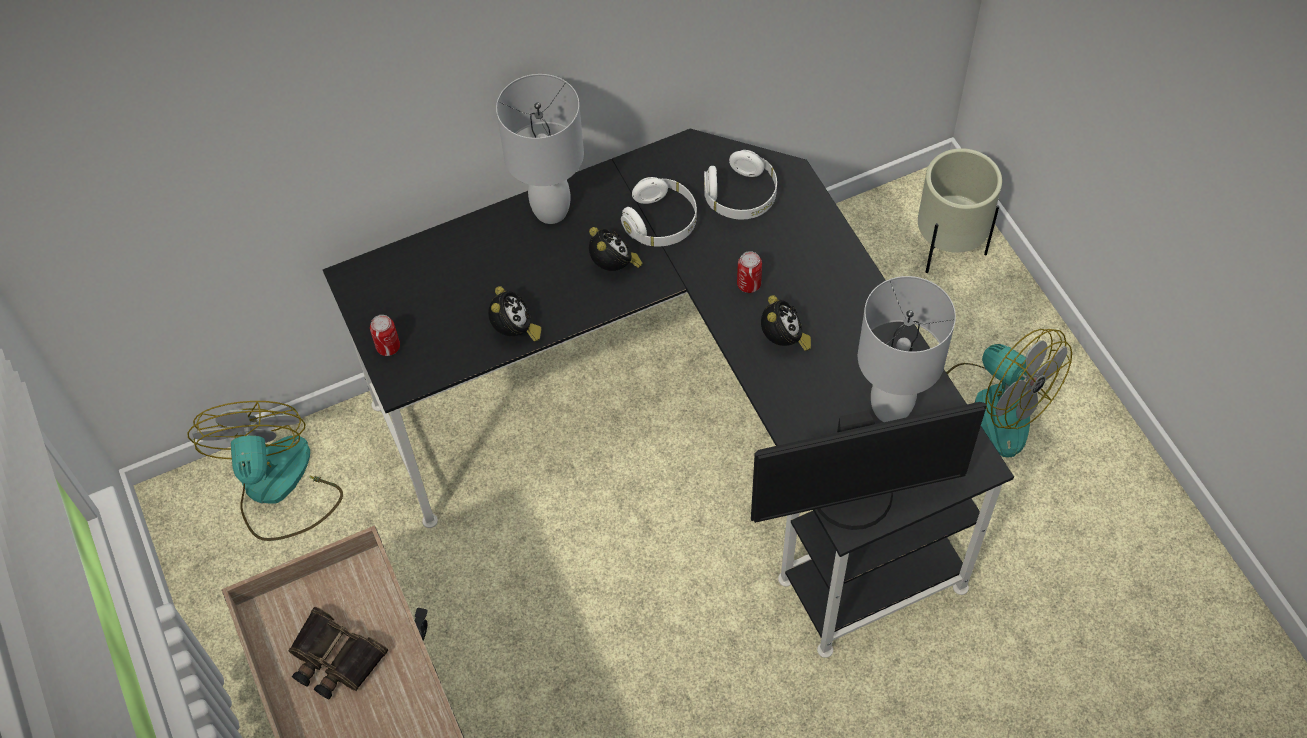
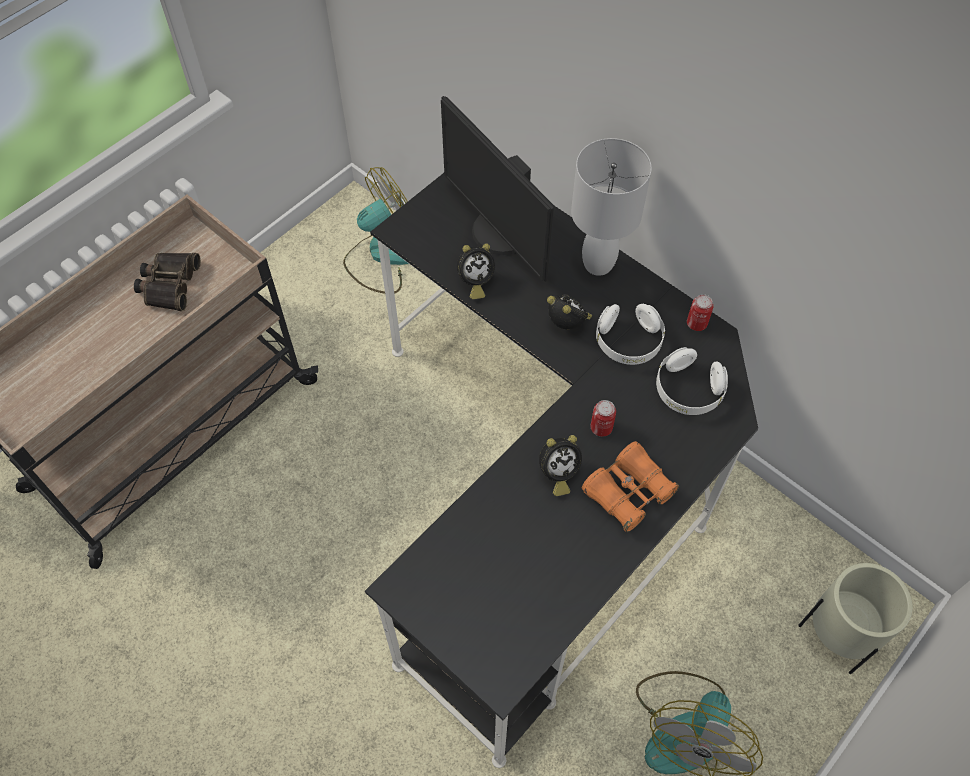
camera: 65 degrees right, 0 degrees up
can [370,315,400,356] -> can moved to [687,294,714,331]
alarm clock [589,227,643,271] -> alarm clock turned 90 degrees counterclockwise [547,294,592,330]
monitor [751,402,987,530] -> monitor moved to [441,96,554,282]
white table lamp [858,276,956,422] -> none
none -> orange binoculars [582,441,679,532]

